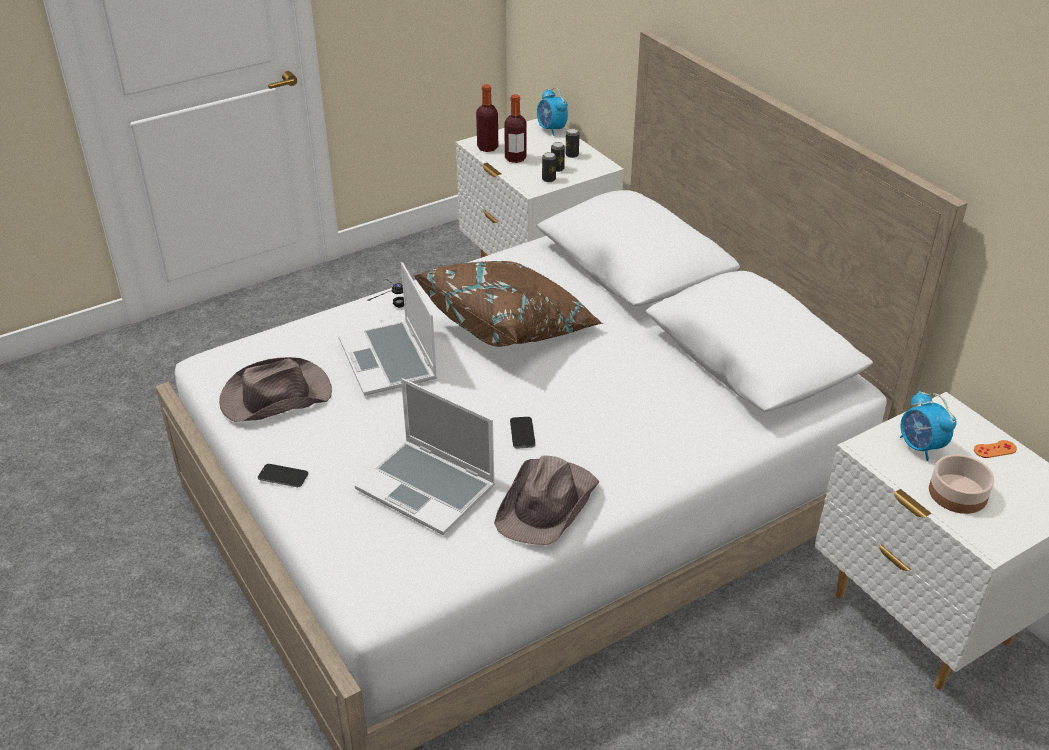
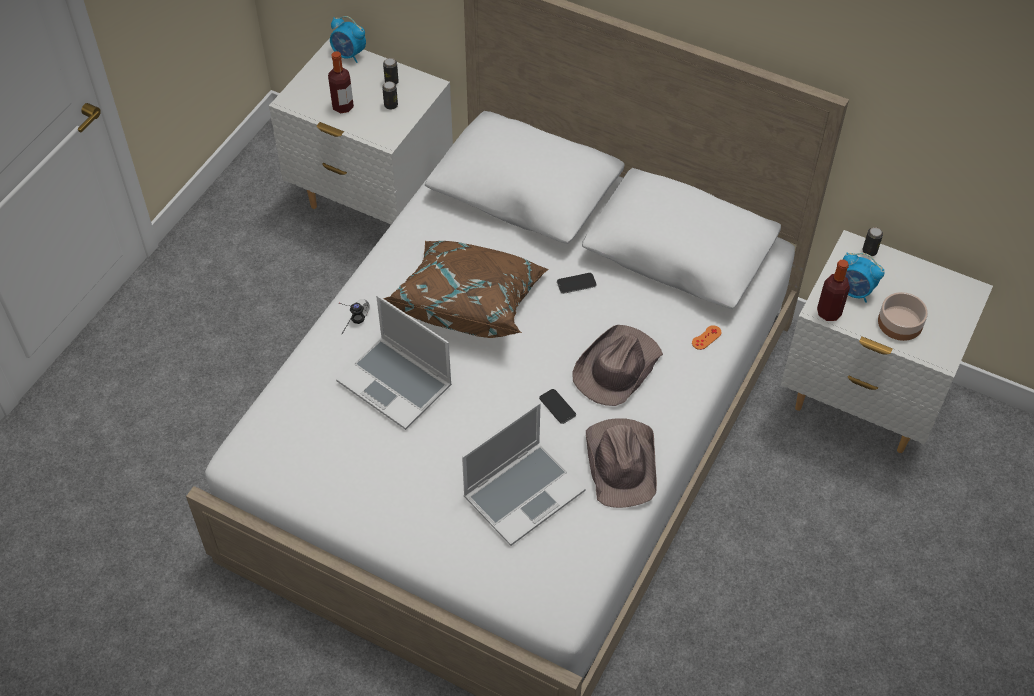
camera: 30 degrees left, 15 degrees up
brown hat [219,357,332,422] -> brown hat moved to [572,325,663,406]
phone [258,464,309,487] -> phone moved to [557,273,596,294]
laptop [355,378,495,535] -> laptop turned 45 degrees counterclockwise [462,403,586,546]
bottle [476,84,498,152] -> bottle moved to [817,260,850,321]
can [542,152,556,182] -> can moved to [862,227,883,256]
orange game controller [974,440,1017,458] -> orange game controller moved to [692,325,722,350]

